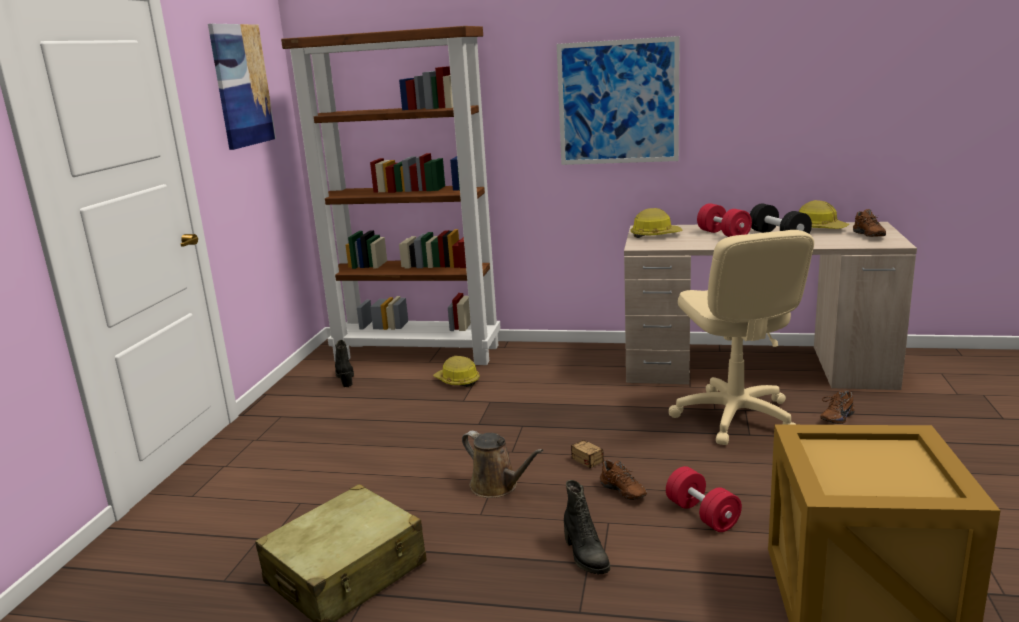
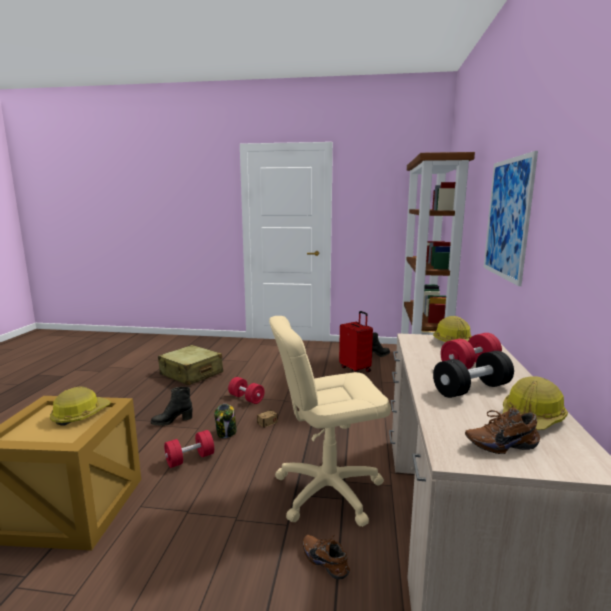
camera: 85 degrees right, 5 degrees down
picture [208,24,276,150] -> none
hard hat [433,356,480,387] -> hard hat moved to [50,386,111,426]
brown watering can [462,431,544,498] -> red dumbbell [228,377,265,404]
brown shoe [600,460,647,500] -> jar [214,404,237,438]
none -> red suitcase [339,311,373,373]

